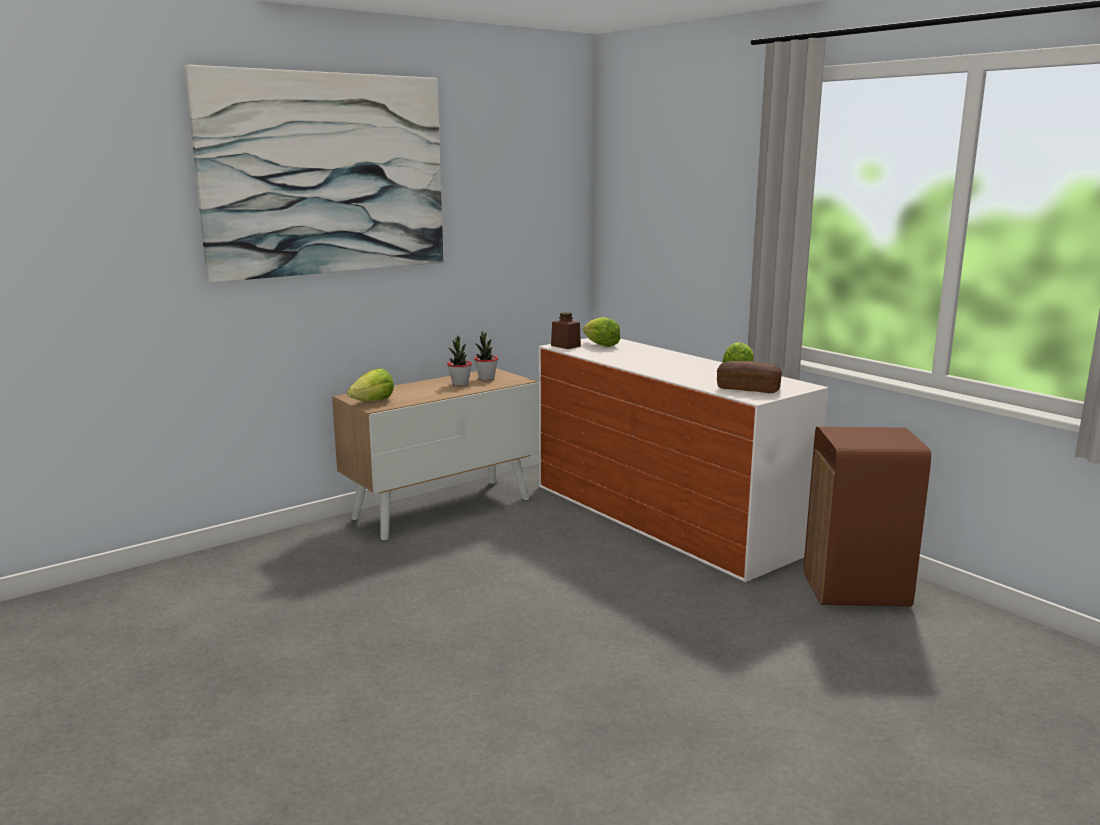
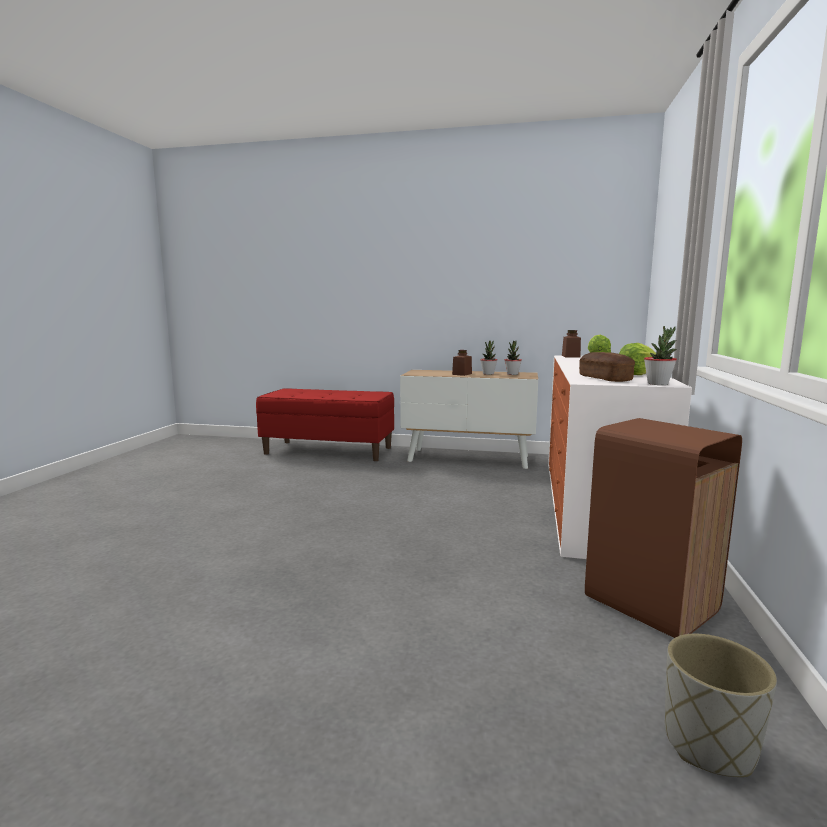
camera: 50 degrees right, 5 degrees down
picture [185,65,443,283] -> none
lettuce [347,368,394,401] -> none
none -> red bench [256,388,394,461]
none -> brown jar [452,350,472,376]
none -> potted plant [644,326,677,385]
none -> grey planter [665,634,777,777]

